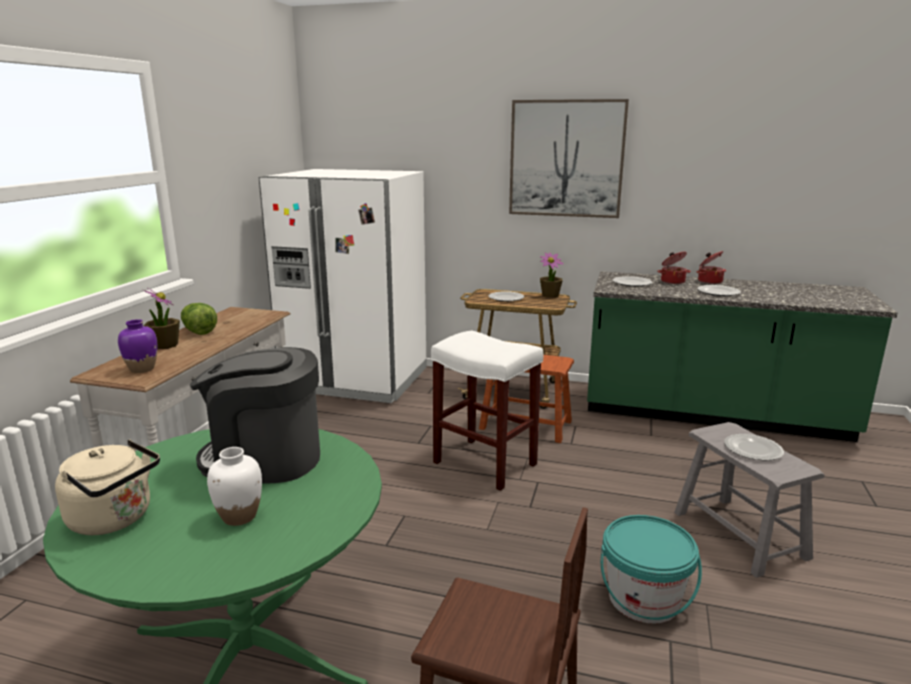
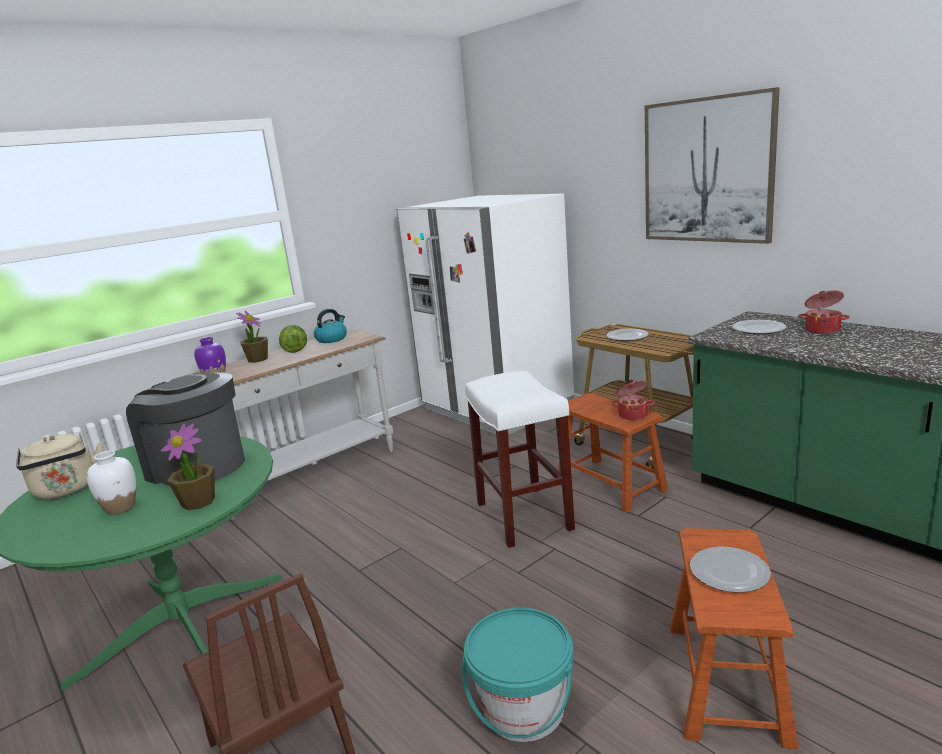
camera: 35 degrees right, 0 degrees up
potted plant [540,252,564,298] -> potted plant moved to [161,423,215,510]
grey stool [674,422,824,578] -> brown stool [670,528,798,749]
cooking pot [697,251,726,284] -> cooking pot moved to [612,380,655,420]
plate [697,285,741,296] -> none
none -> kettle [314,309,347,343]

